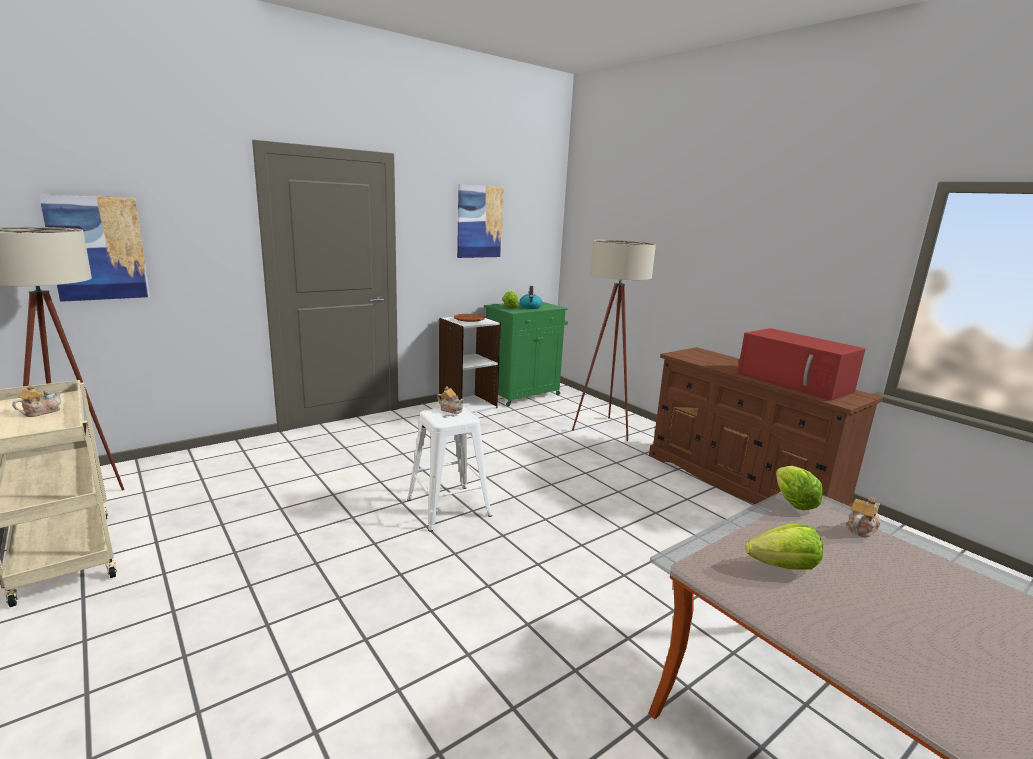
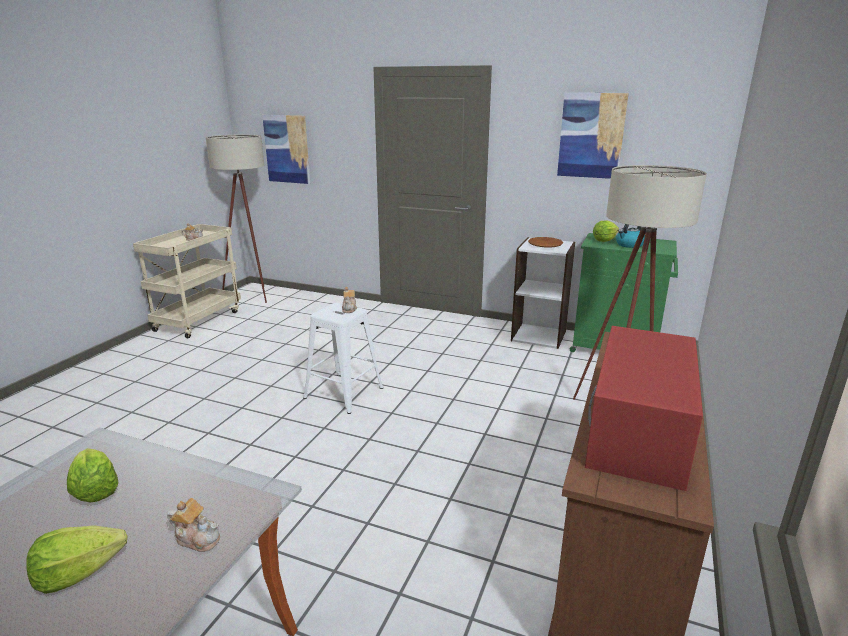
camera: 60 degrees right, 5 degrees up
lettuce [776,466,823,510] -> lettuce moved to [26,525,127,594]

